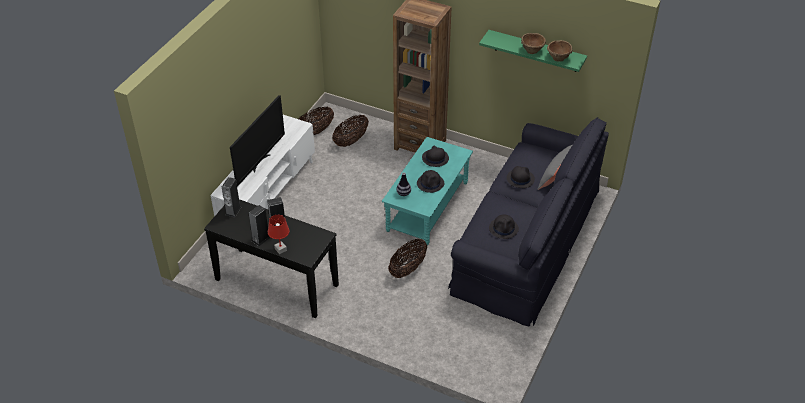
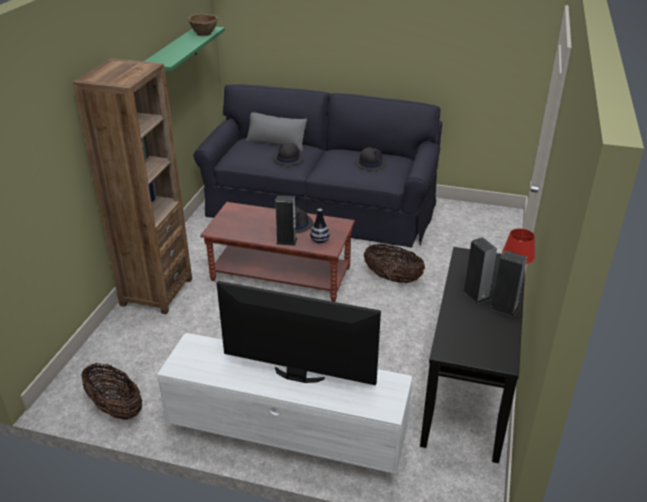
camera: 100 degrees left, 10 degrees down
speaker [222,177,241,218] -> speaker moved to [275,195,297,246]
basket [332,115,369,147] -> none
turquoise coffee table [382,137,473,245] -> brown coffee table [200,202,355,302]
black hat [422,146,449,167] -> none
brown bowl [521,33,546,54] -> none

